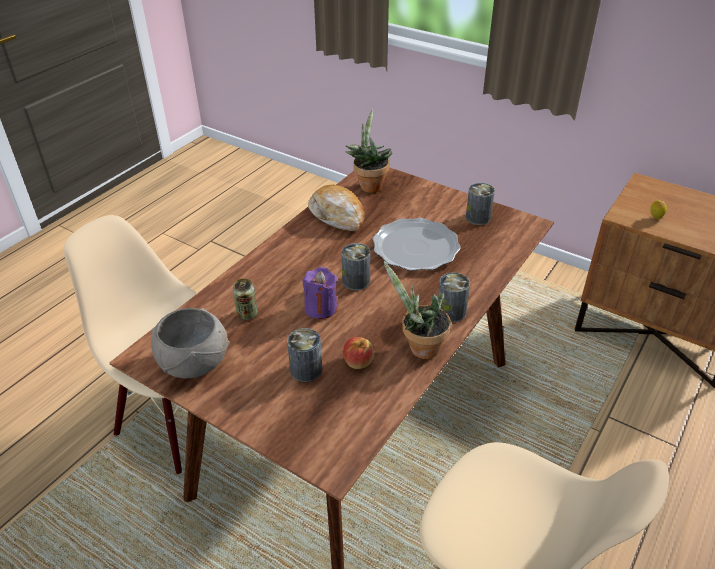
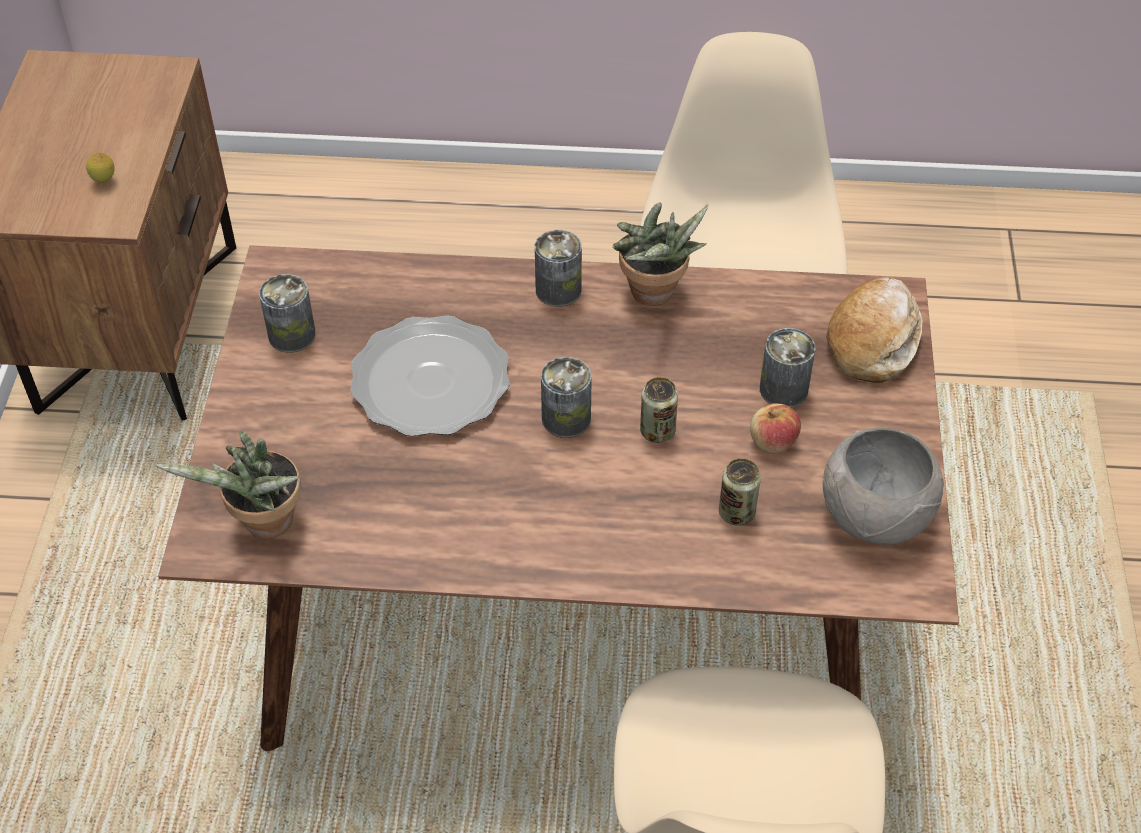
camera: 120 degrees left, 10 degrees up
purple candle [302,267,337,319] -> can [640,377,678,443]
bread [308,185,365,232] -> bread moved to [826,277,923,383]
apple [343,337,374,369] -> apple moved to [750,403,801,454]

